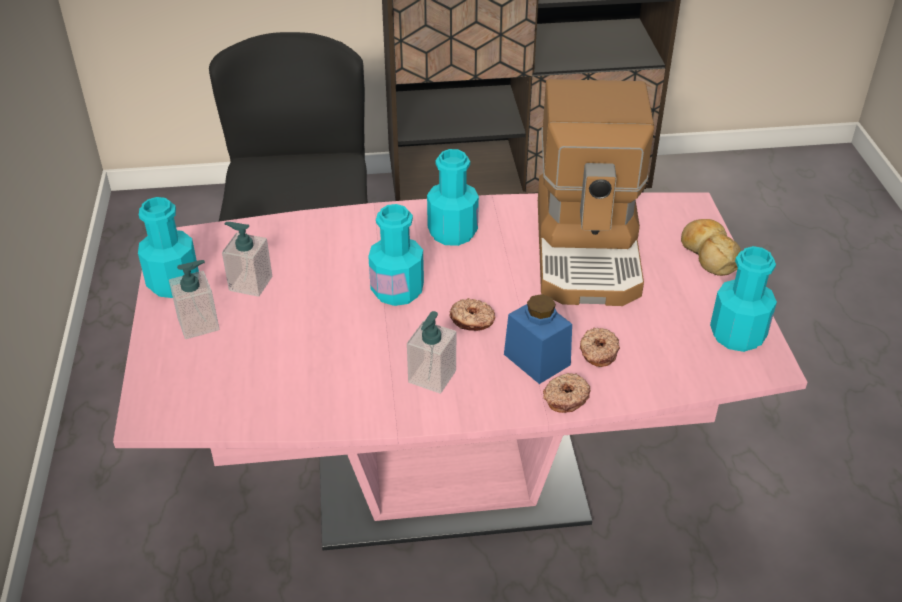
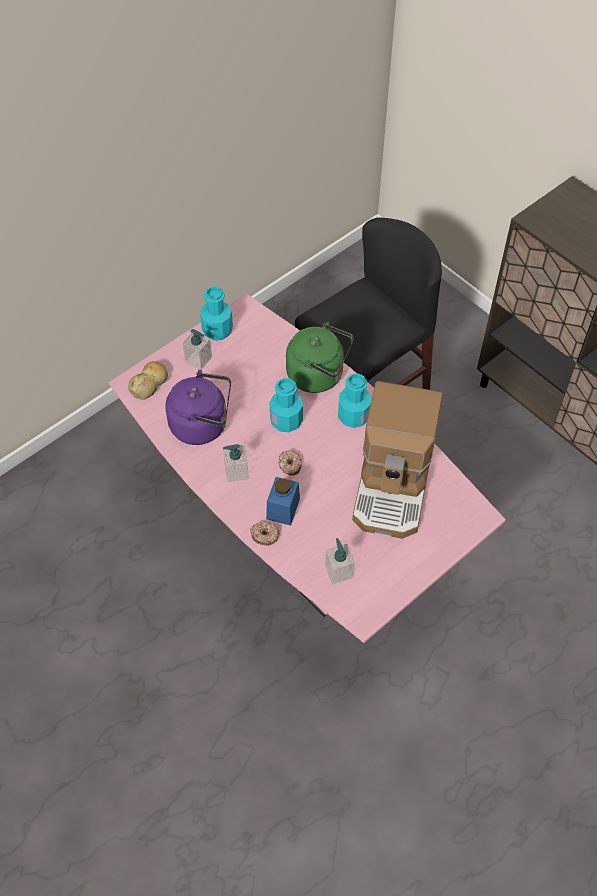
camera: 55 degrees right, 15 degrees up
soap dispenser [222,222,272,297] -> soap dispenser moved to [325,538,355,584]
coffee machine [538,79,654,306] -> coffee machine turned 45 degrees counterclockwise [352,381,443,539]
donut [580,327,620,367] -> none
bread [681,219,741,276] -> bread moved to [128,361,168,400]
turquoise bottle [710,246,777,352] -> none
none -> purple kettle [165,370,231,445]
none -> green kettle [286,322,354,393]

